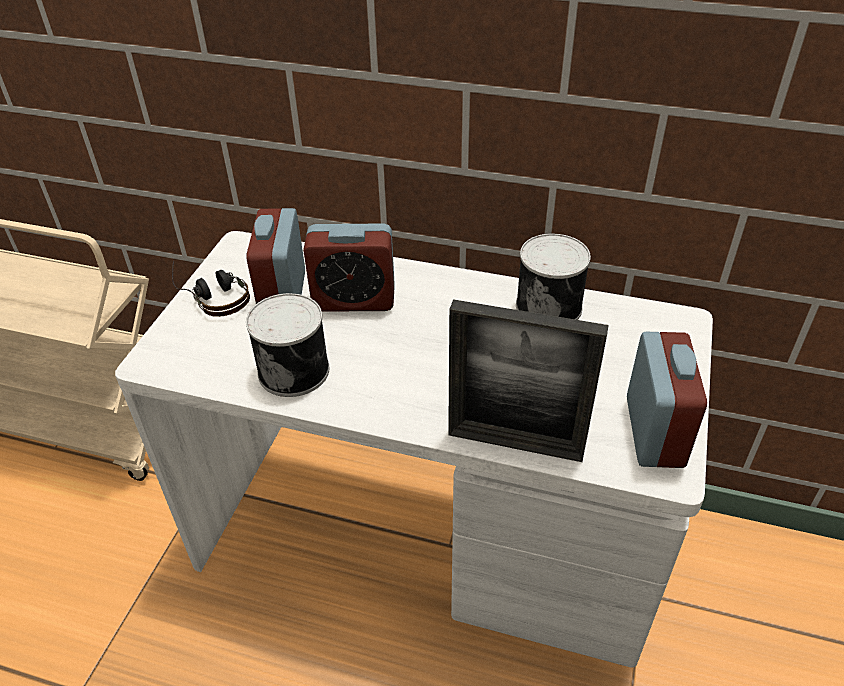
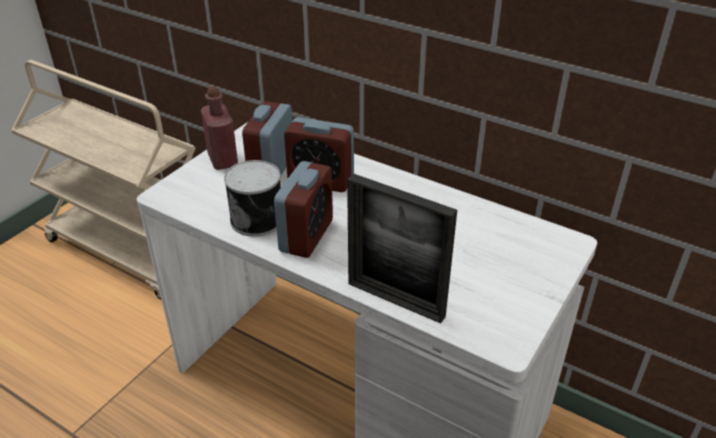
camera: 15 degrees right, 5 degrees down
headphones [172,261,250,317] -> red bottle [201,86,238,170]
can [516,234,591,320] -> none
alarm clock [627,332,707,468] -> alarm clock moved to [274,161,333,258]

